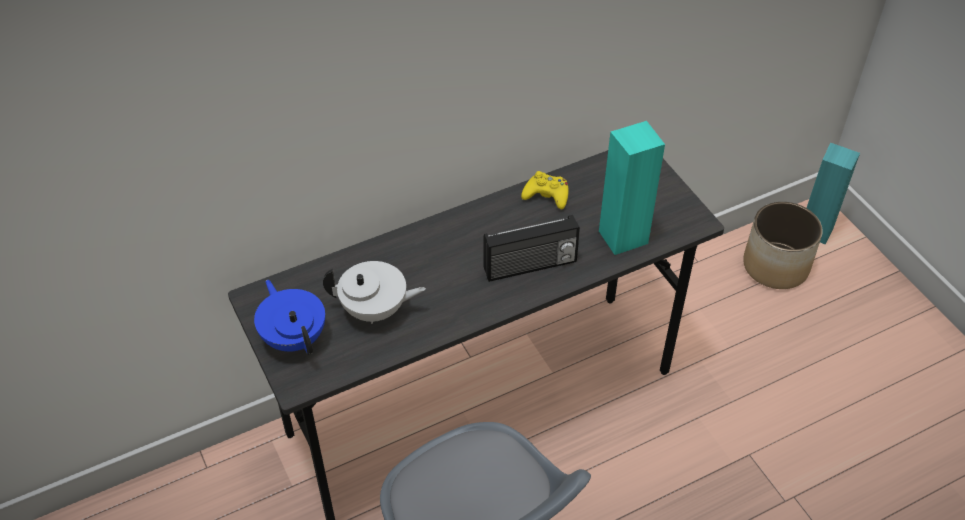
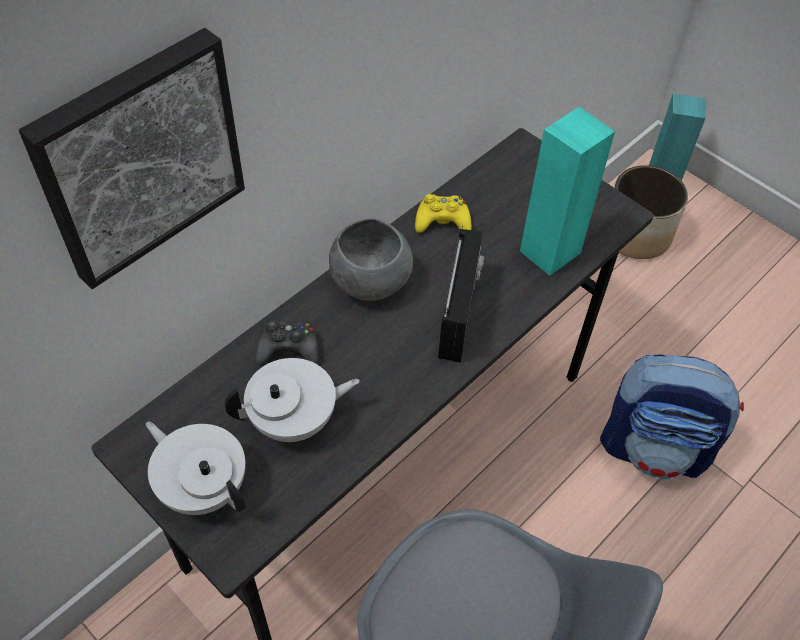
camera: 20 degrees left, 5 degrees up
blue teapot [254,280,325,355] -> white teapot [146,422,245,515]
radio [484,215,580,282] -> radio turned 45 degrees counterclockwise [438,229,484,363]
none -> picture [19,28,245,289]
none -> black game controller [255,320,319,365]
none -> grey bowl [329,218,413,301]
none -> backpack [600,354,744,479]

